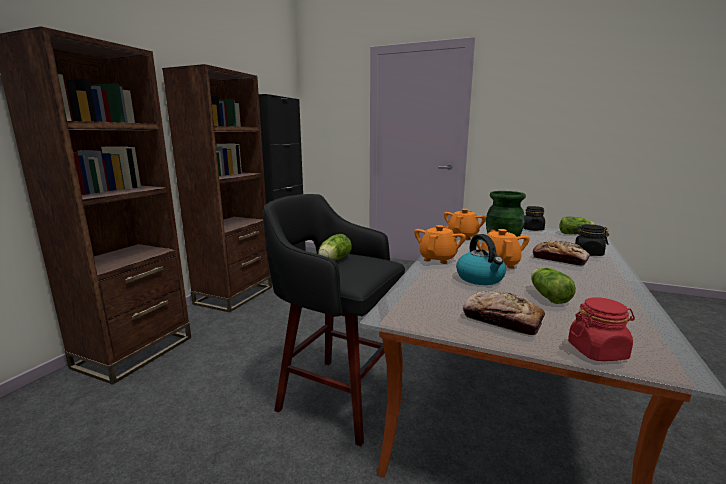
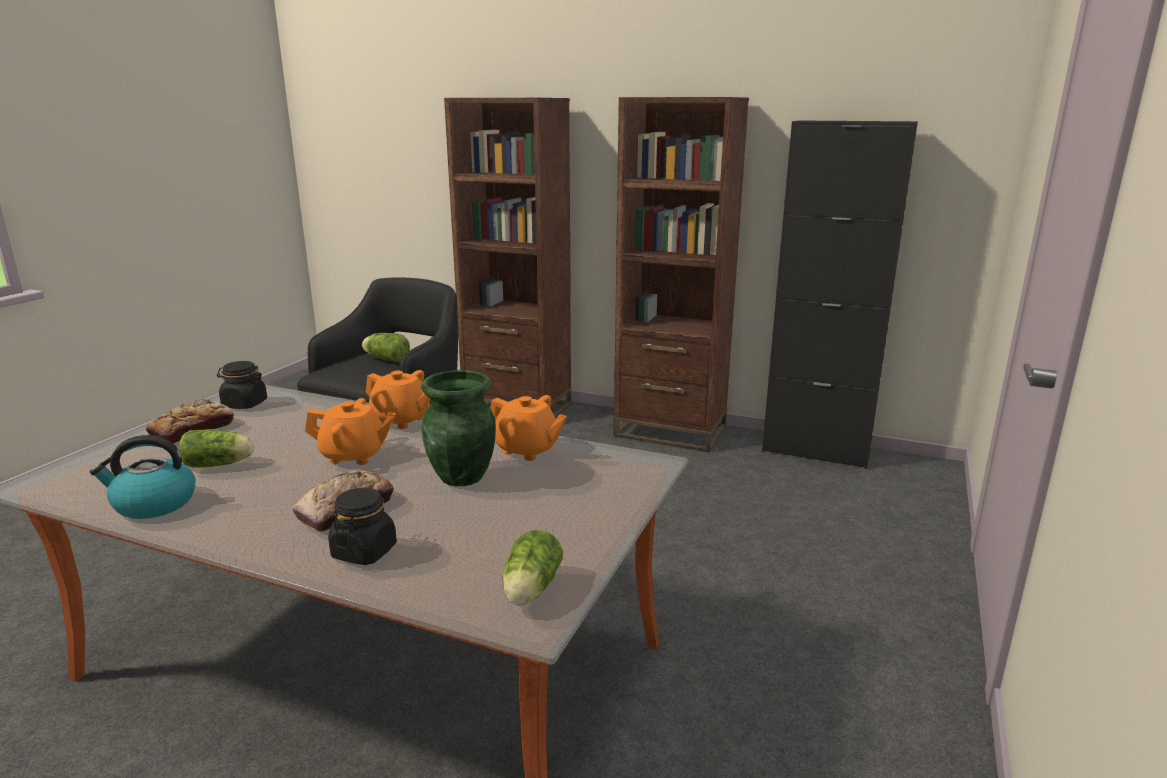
camera: 90 degrees right, 5 degrees up
kettle [456,234,506,285] -> kettle moved to [90,435,195,519]
black jar [523,206,545,231] -> black jar moved to [217,361,267,409]
red jar [568,297,635,361] -> none

